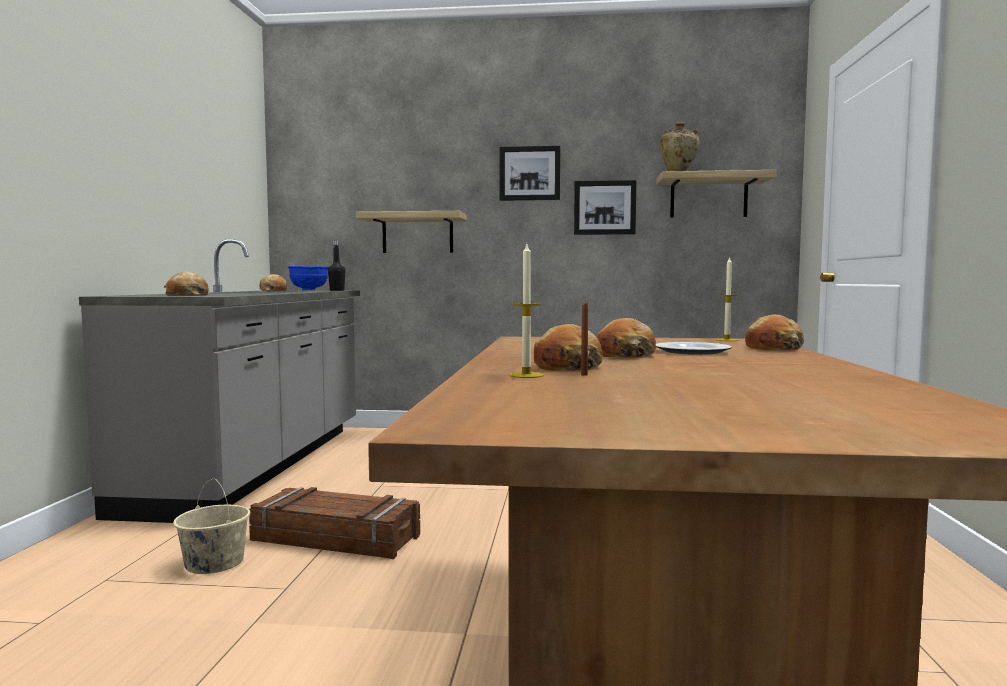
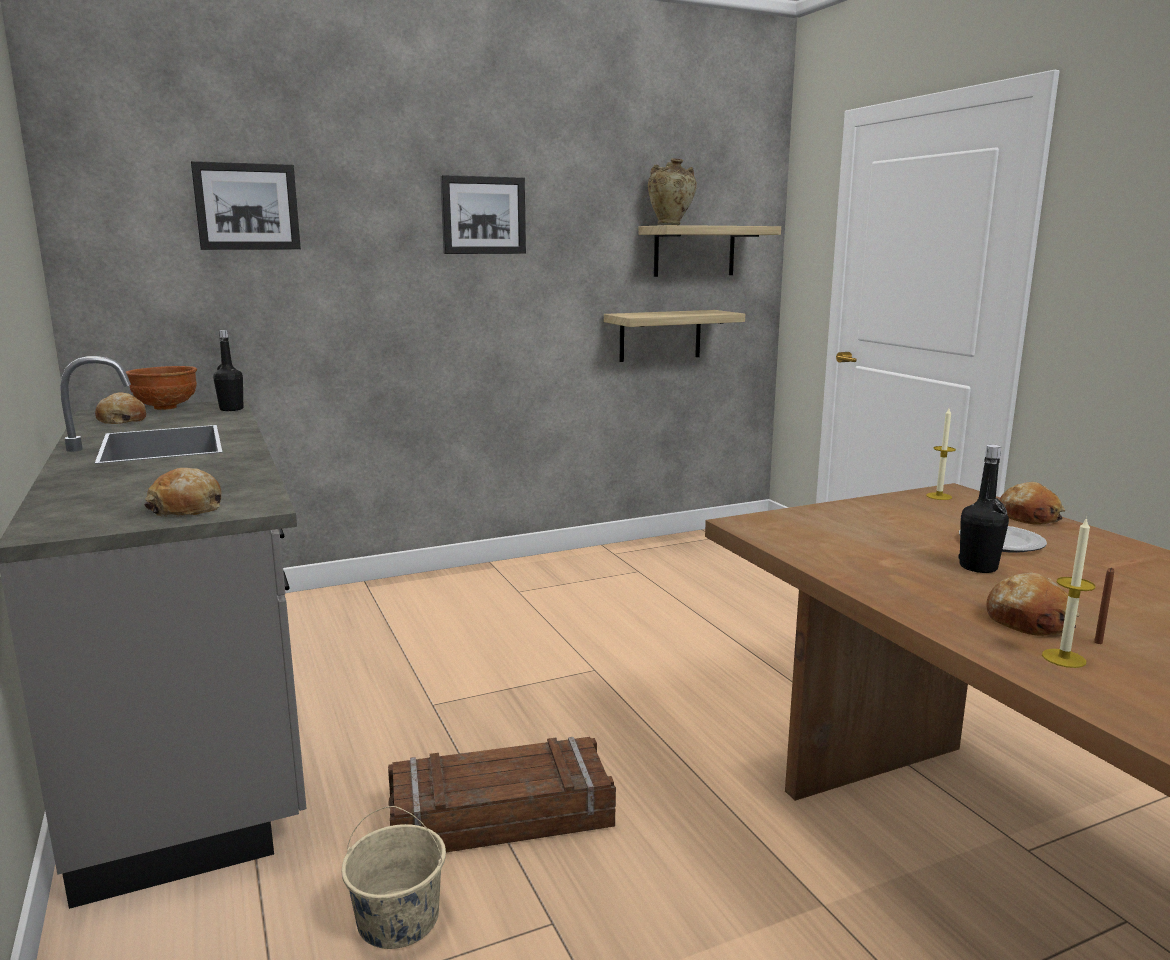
camera: 30 degrees left, 10 degrees up
blue bowl [288,266,328,290] -> brown bowl [126,366,197,410]
shelf [356,211,467,253] -> shelf moved to [604,310,745,362]
picture [574,180,636,235] -> picture moved to [191,161,301,250]
bread [597,318,656,358] -> black bottle [959,444,1009,573]

